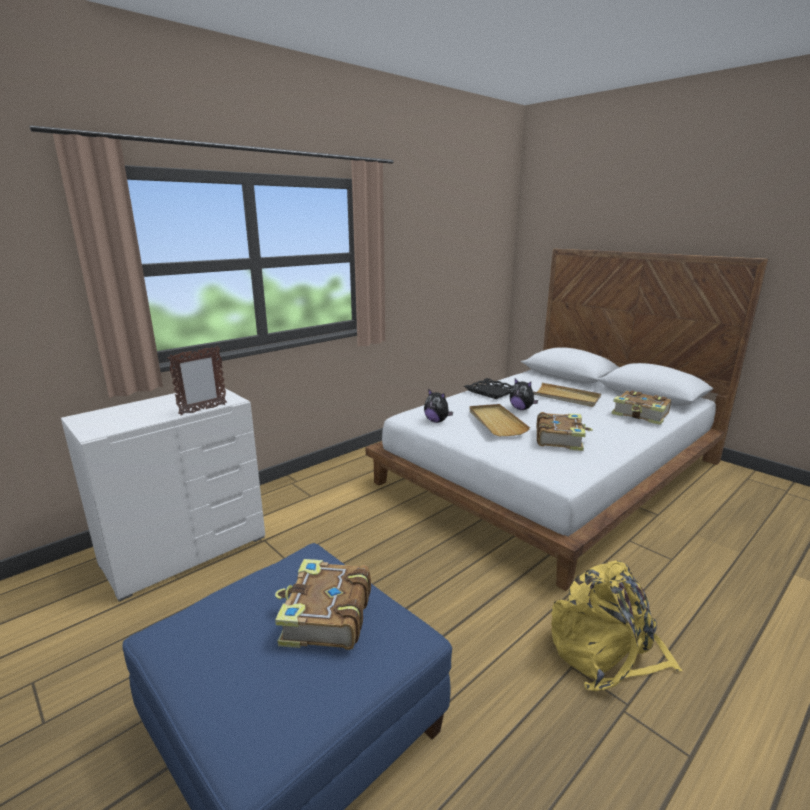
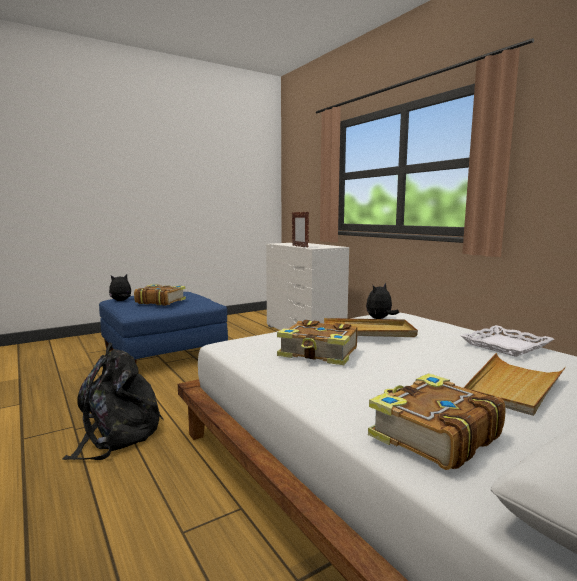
camera: 100 degrees right, 10 degrees down
black tray [464,378,513,399] -> white tray [460,325,554,357]
plush toy [510,378,538,410] -> plush toy moved to [109,274,131,301]
yellow backpack [551,560,682,691] -> black backpack [63,342,164,460]

